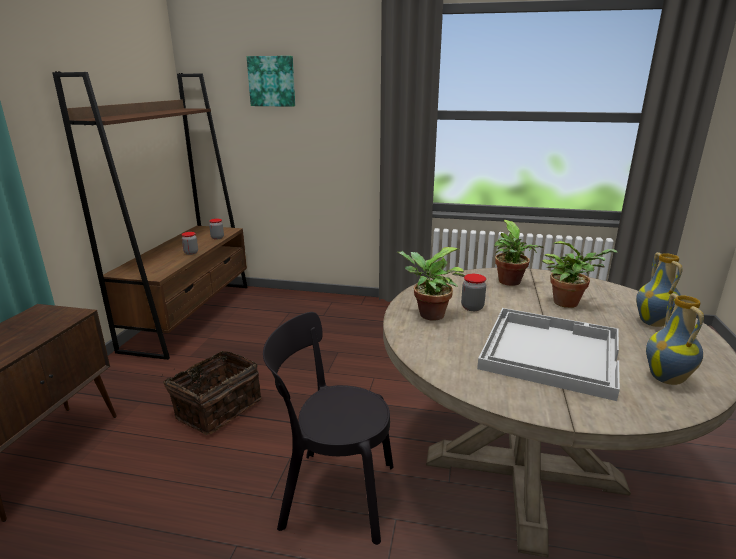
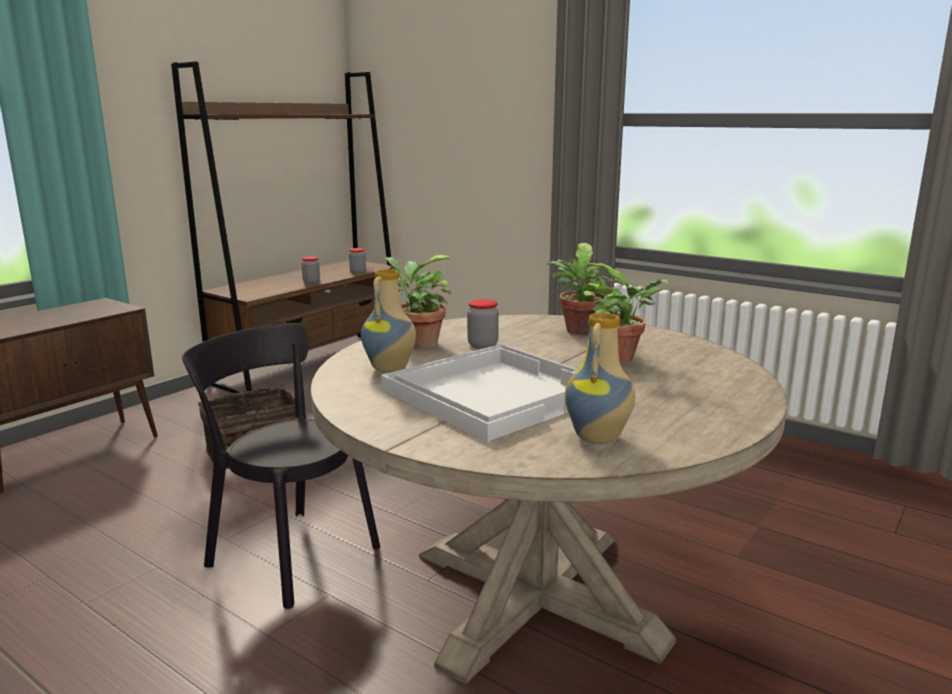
camera: 25 degrees right, 5 degrees down
picture [247,56,295,107] -> none
vase [636,252,683,327] -> vase moved to [361,269,416,373]

